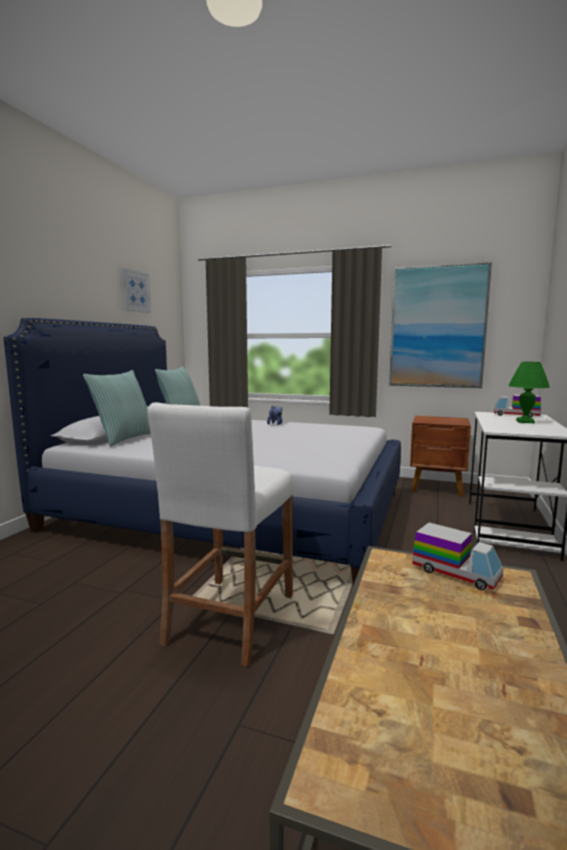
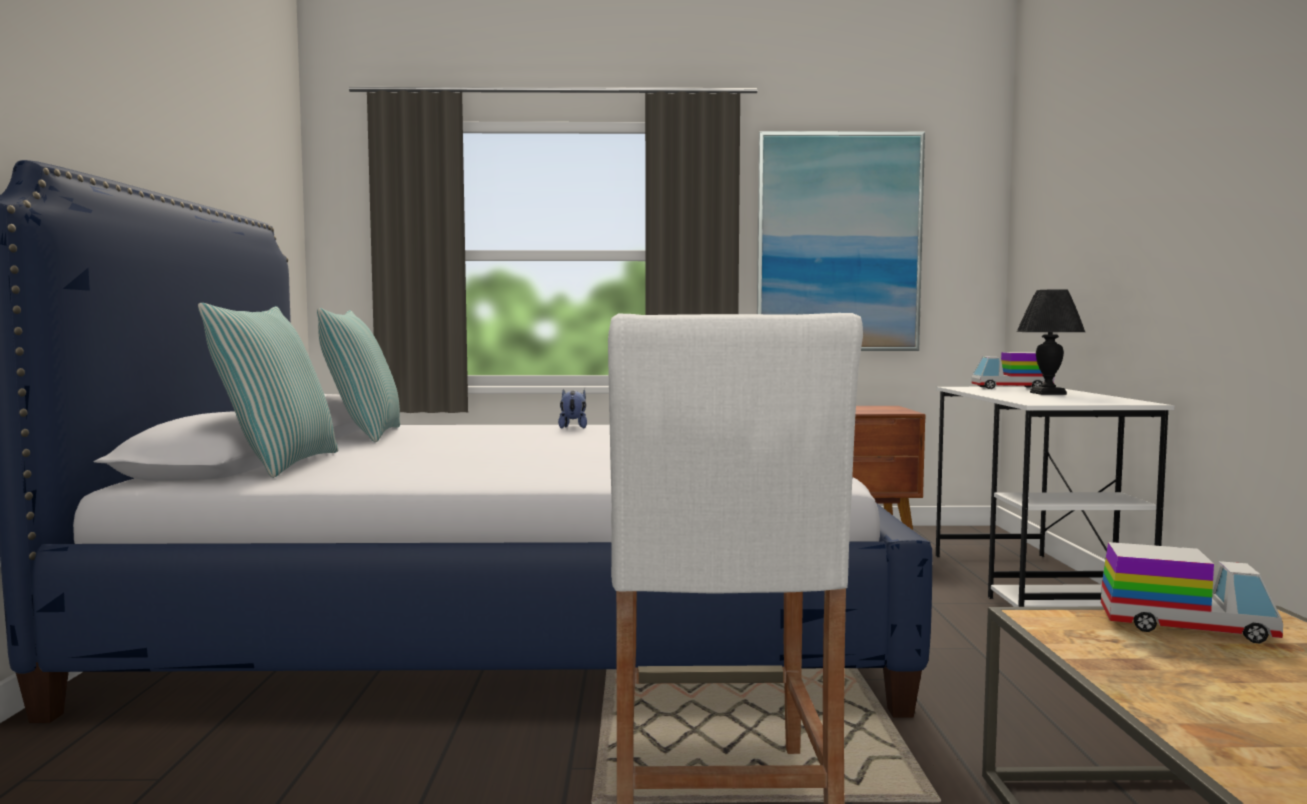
camera: 20 degrees left, 5 degrees down
picture [122,268,151,313] -> none
green table lamp [509,362,550,423] -> black table lamp [1017,289,1085,395]

